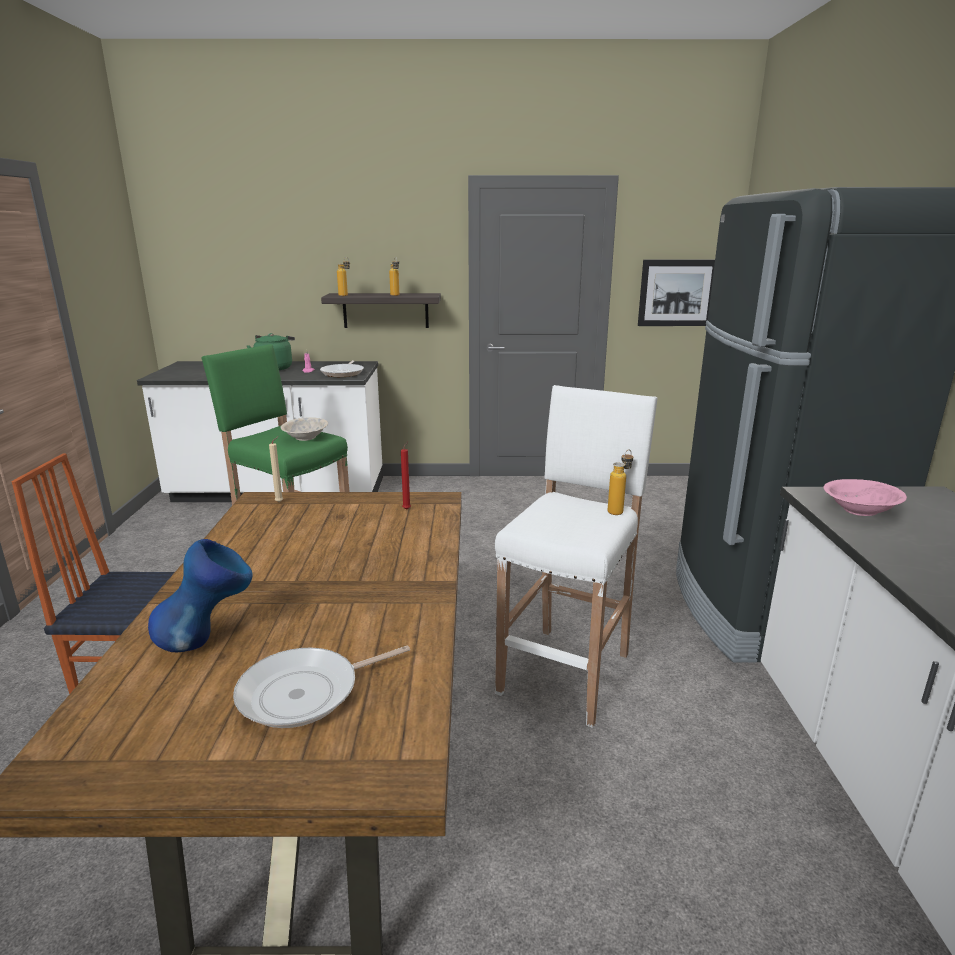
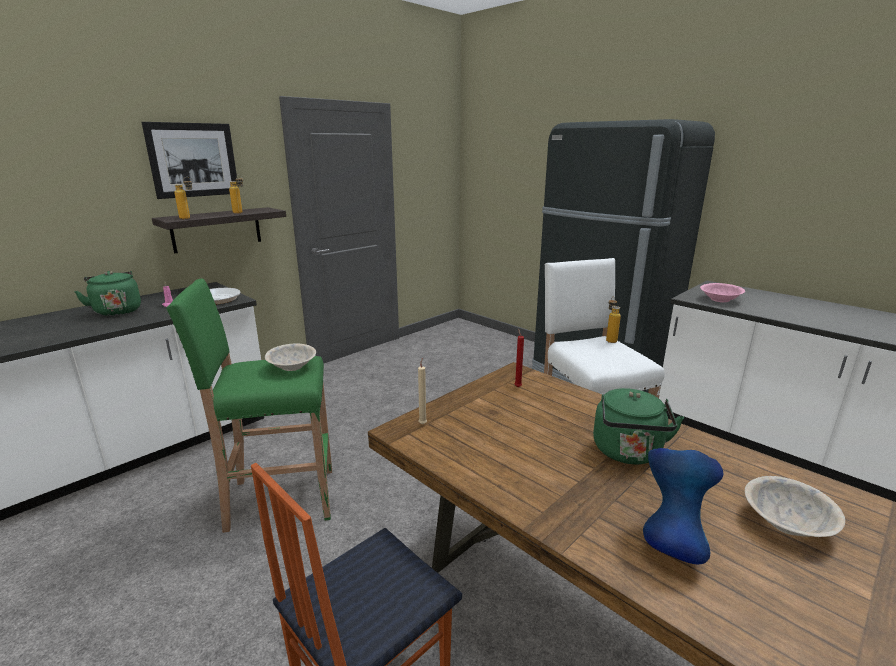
camera: 45 degrees left, 0 degrees up
frying pan [233,645,410,728] -> beige bowl [745,476,845,537]
picture [638,260,715,326] -> picture moved to [141,122,238,199]
none -> green kettle [593,388,684,464]

